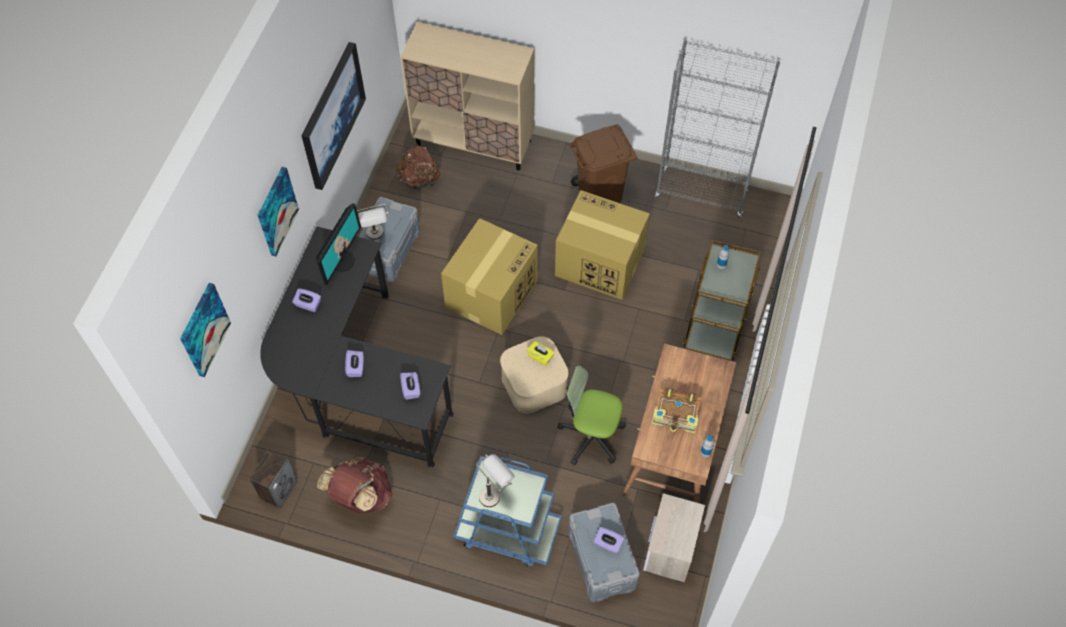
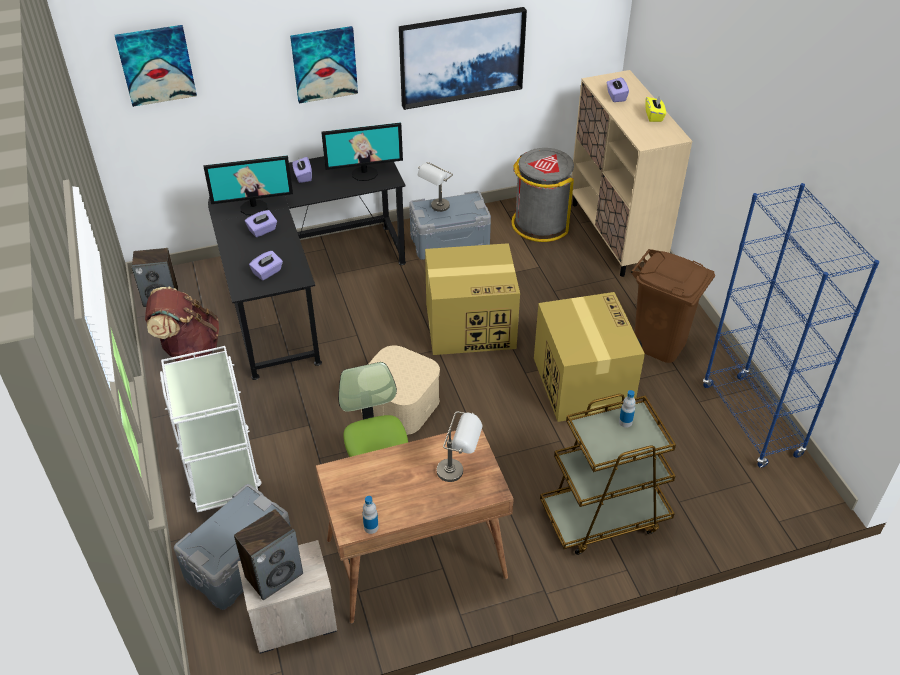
camera: 55 degrees right, 15 degrees down
brown backpack [396,142,440,189] -> grey trash can [511,148,574,242]
blue cart [454,456,562,566] -> white cart [160,346,261,513]
grey table lamp [476,454,514,507] -> grey table lamp moved to [437,411,482,482]
yellow tissue box [527,341,555,366] -> yellow tissue box moved to [645,95,666,122]
purple tissue box [594,527,625,553] -> purple tissue box moved to [606,77,629,102]
book [652,387,701,433] -> none
grey bookcase [655,40,780,218] -> blue bookcase [703,183,879,468]
none -> monitor [203,155,293,215]
none -> speaker [234,509,303,600]

